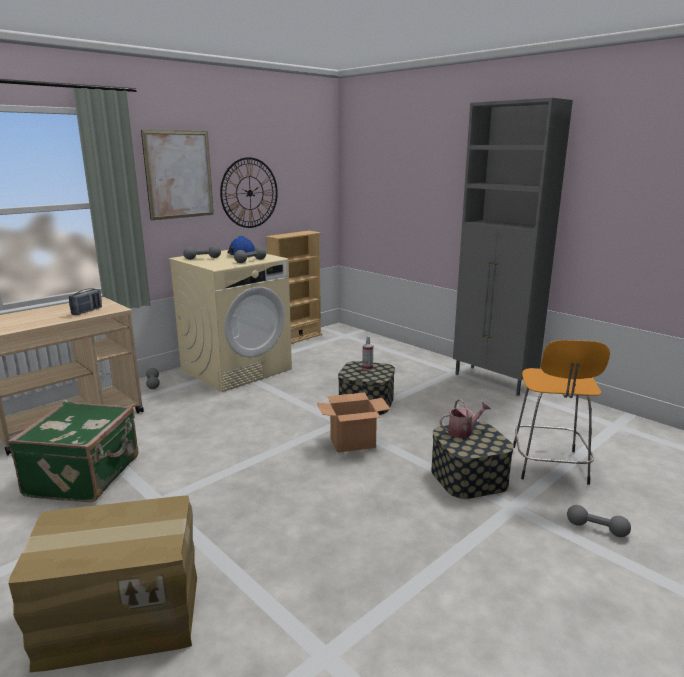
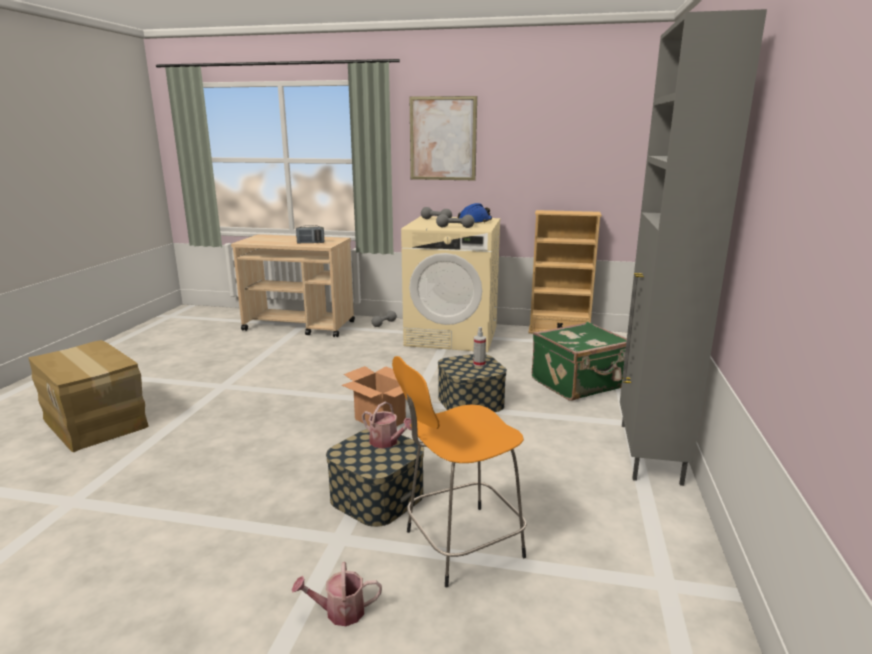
camera: 55 degrees right, 0 degrees up
green suitcase [8,401,138,502] -> green suitcase moved to [532,322,627,401]
wall clock [220,157,278,228] -> none
grey dumbbell [567,505,631,537] -> watering can [292,562,382,626]

